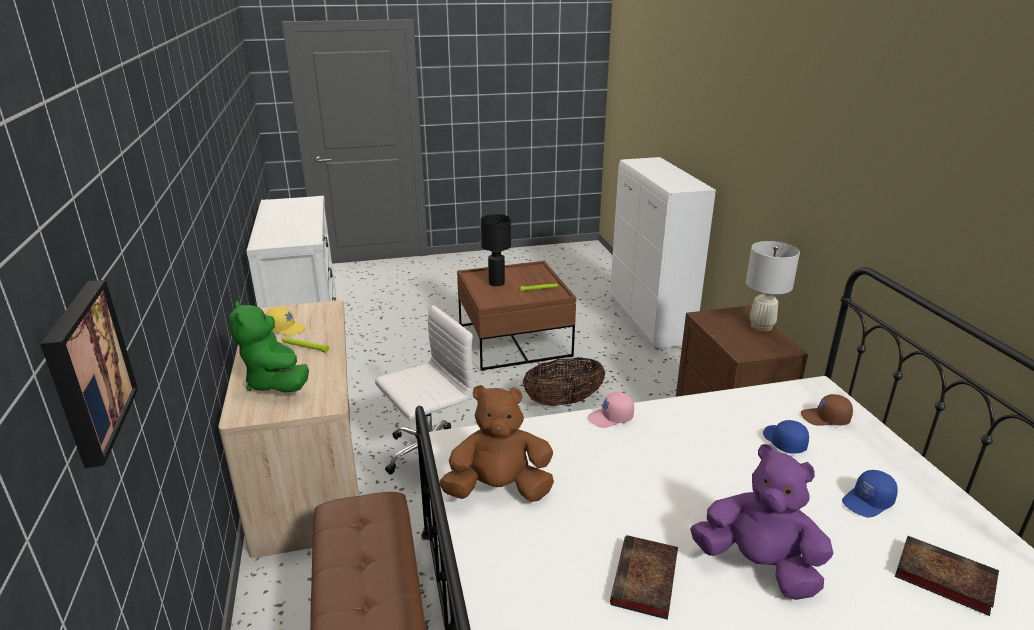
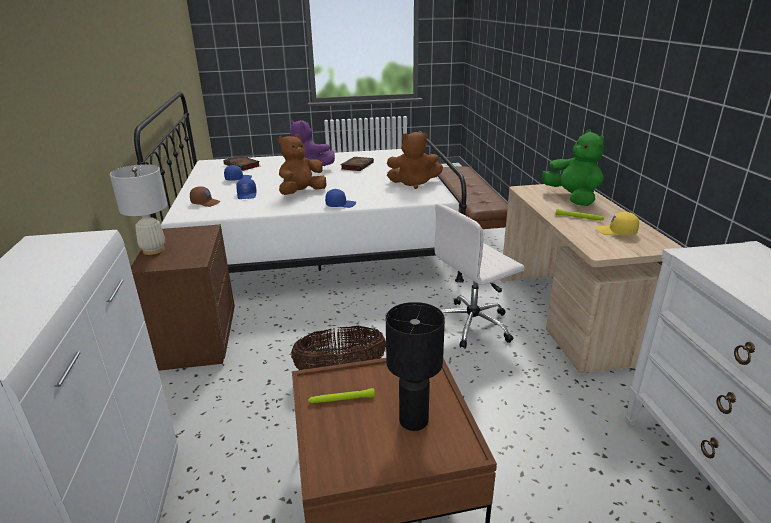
camera: 175 degrees left, 0 degrees up
picture [40,280,138,468] -> none
pink cap [588,392,634,428] -> blue cap [325,189,356,208]
none -> brown plush toy [278,134,326,195]

